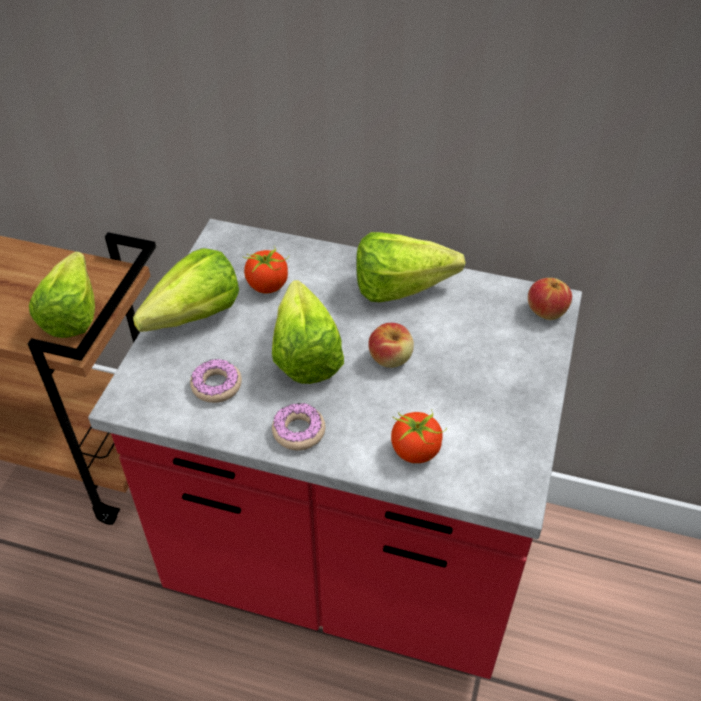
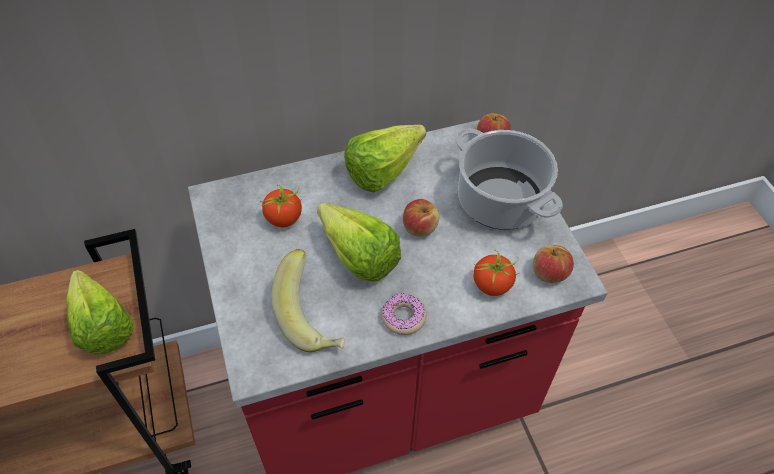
camera: 35 degrees left, 5 degrees up
lettuce [133,248,239,332] -> none
donut [190,359,242,403] -> banana [271,249,344,352]
none -> cooking pot [455,129,563,230]
none -> apple [533,245,574,283]

